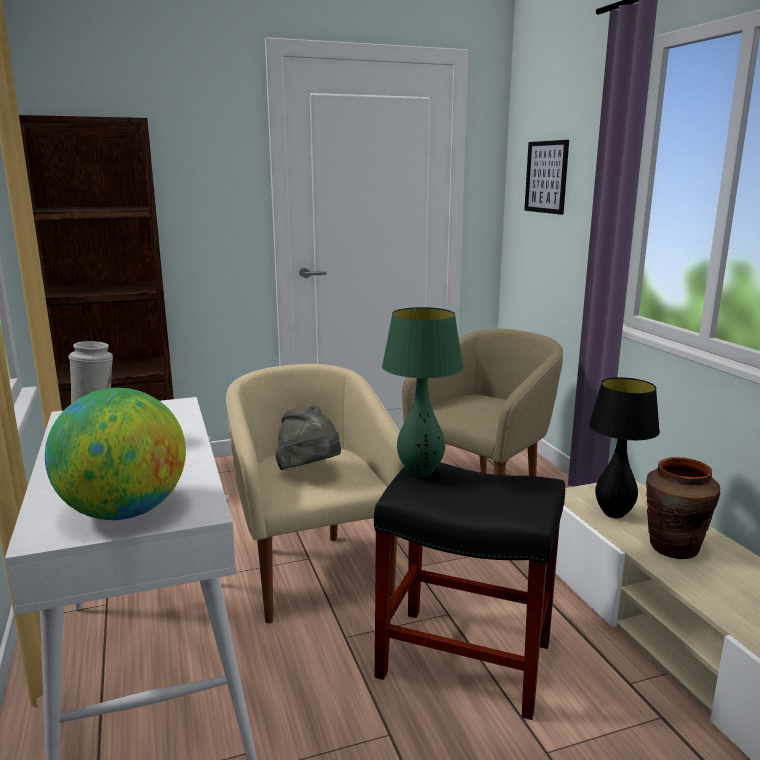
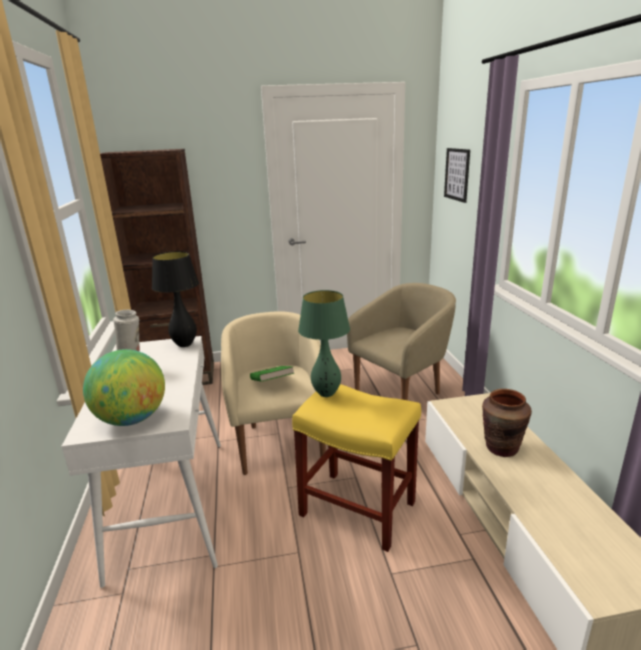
camera: 10 degrees right, 5 degrees up
grey hat [276,405,341,470] -> green book [250,366,294,382]
black stool [374,462,565,720] -> yellow stool [292,384,421,552]
black table lamp [589,377,660,518] -> black table lamp moved to [152,251,199,347]

